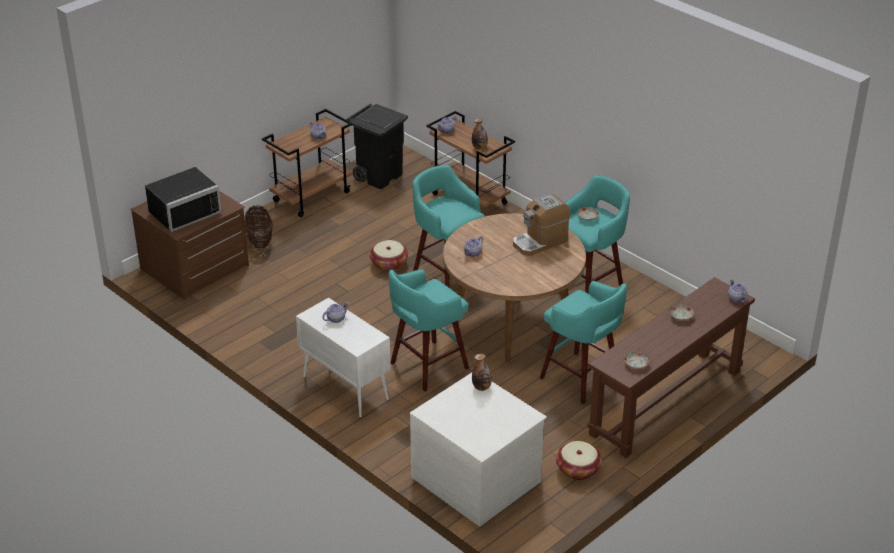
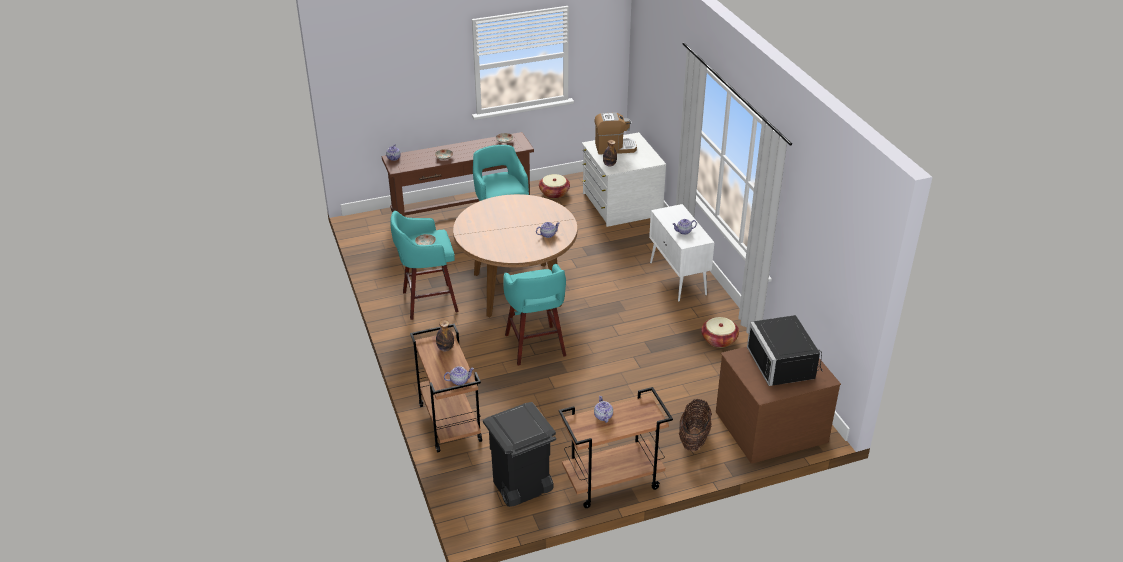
camera: 155 degrees left, 0 degrees up
black microwave [145,167,221,232] -> black microwave turned 90 degrees counterclockwise [747,315,823,386]
basket [370,240,408,271] -> basket moved to [701,317,739,348]
turquoise stool [389,269,469,392] -> none
coffee machine [513,194,571,256] -> coffee machine moved to [594,112,637,155]

